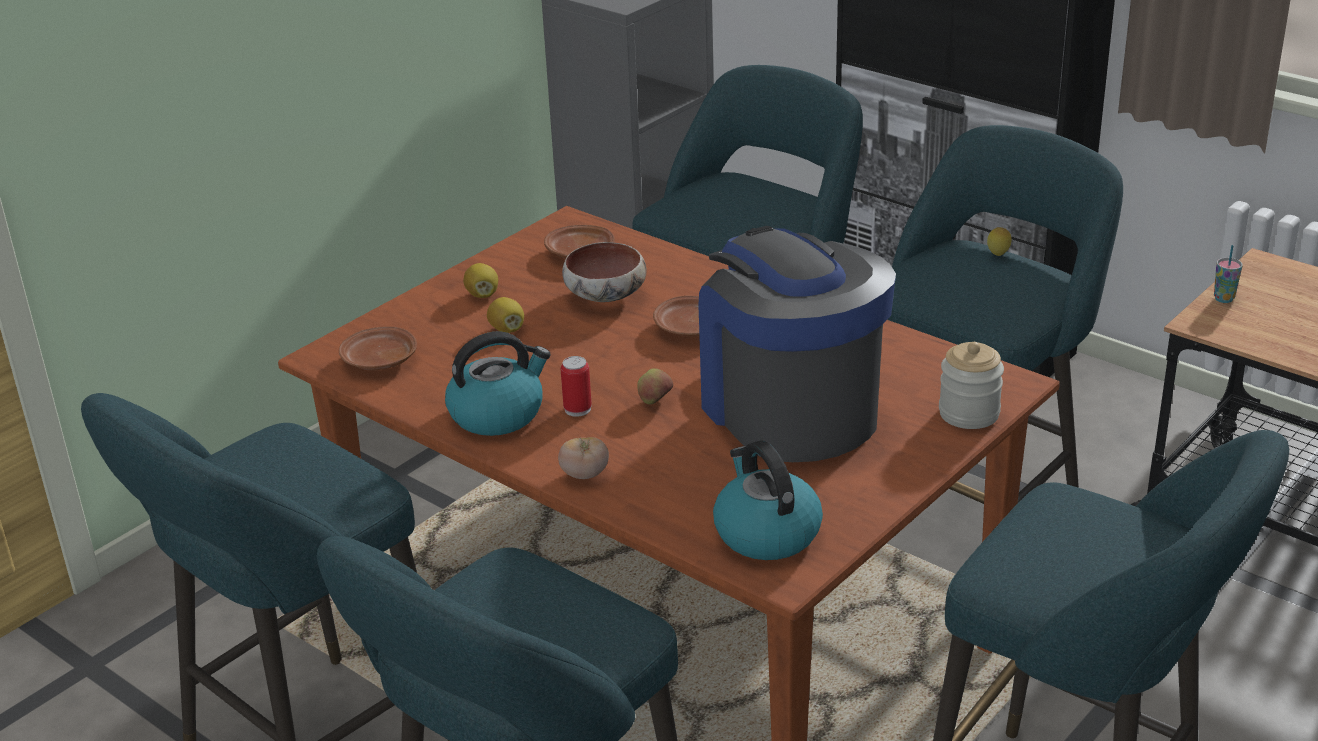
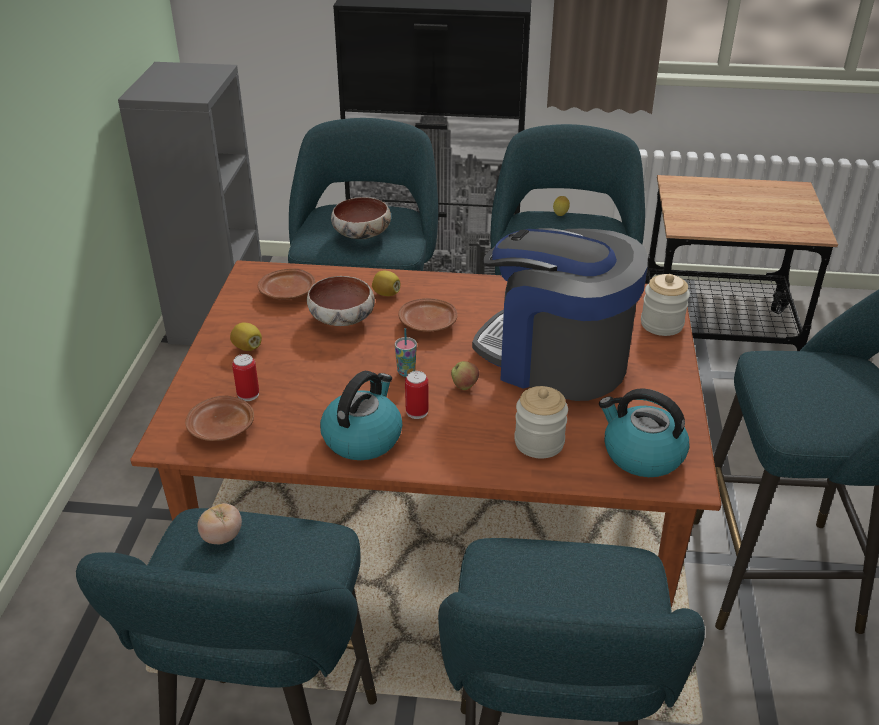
camera: 35 degrees left, 5 degrees up
lemon [487,297,524,333] -> lemon moved to [372,271,400,296]
tomato [558,437,609,479] -> tomato moved to [198,503,242,544]
cup [1214,245,1243,303] -> cup moved to [395,328,417,377]
none -> can [232,354,259,401]
none -> bowl [331,197,391,239]
none -> jar [514,386,568,458]

